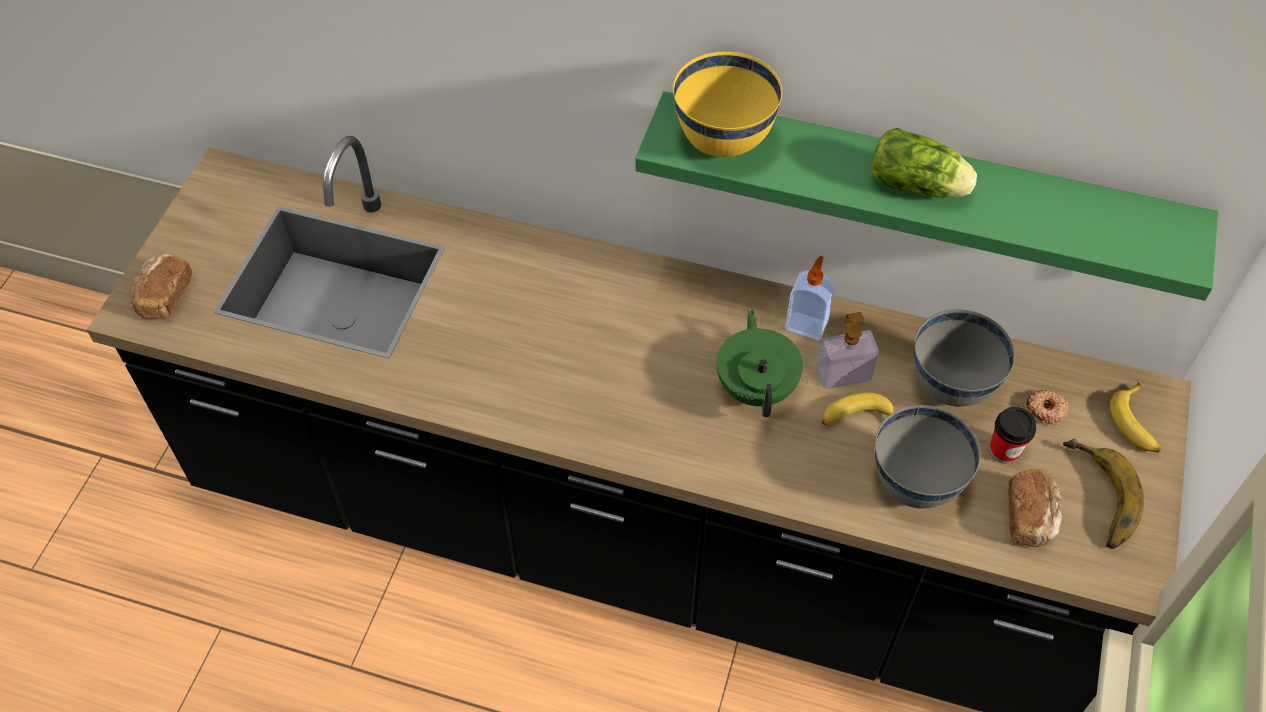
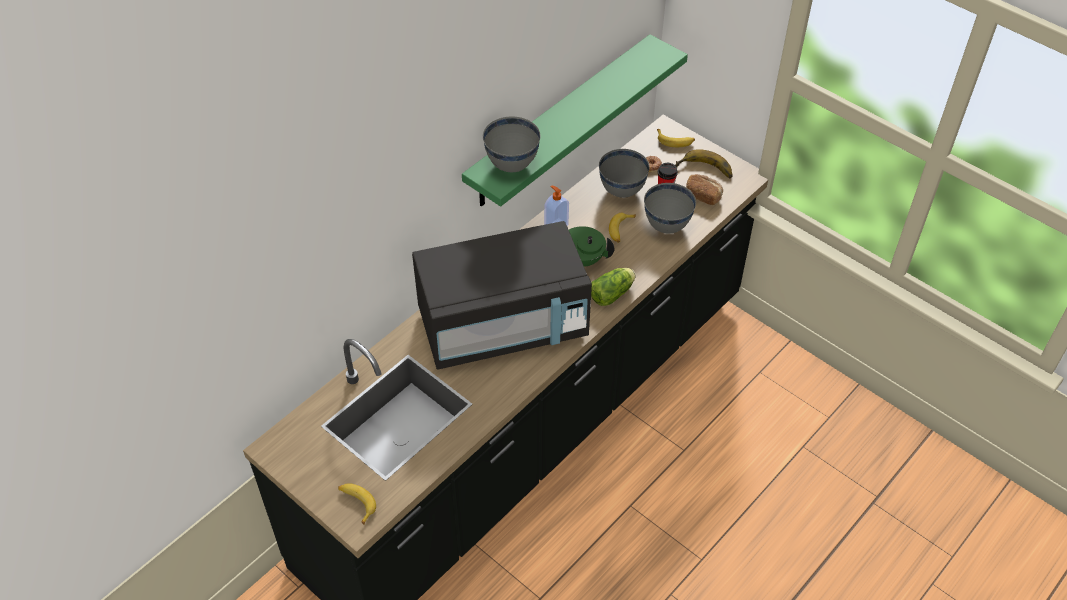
camera: 65 degrees left, 5 degrees down
bread [130,253,192,319] -> banana [338,483,376,525]
yellow bowl [673,51,782,157] -> grey bowl [483,116,540,172]
soap dispenser [816,312,879,389] -> none
lettuce [872,128,977,198] -> lettuce moved to [591,268,636,306]
none -> black microwave [412,221,592,370]

